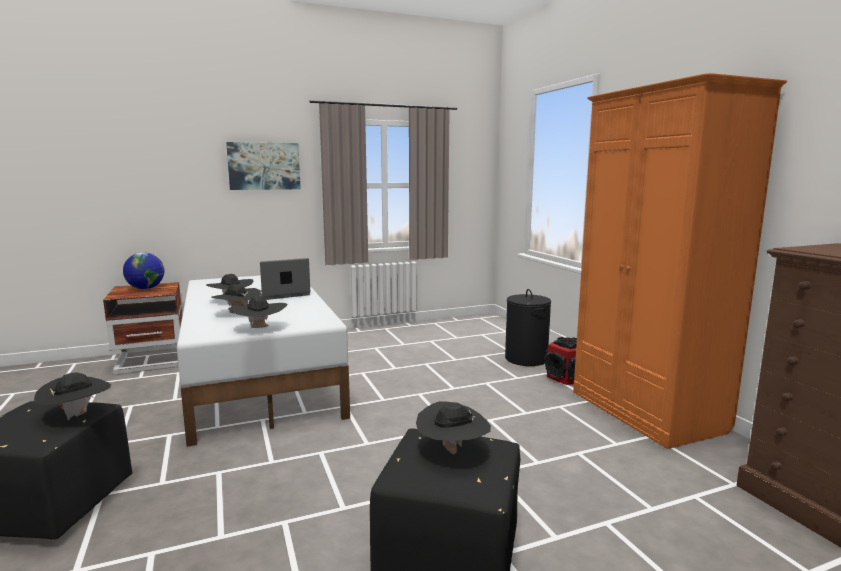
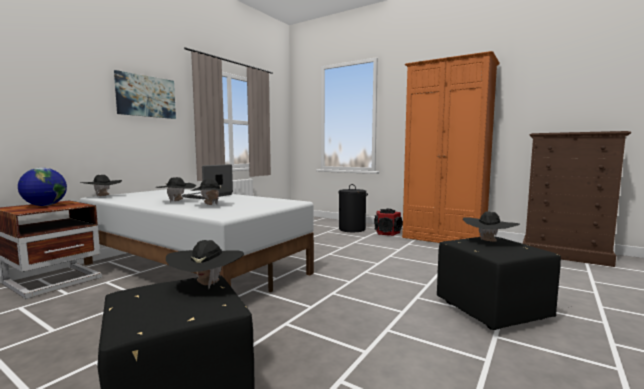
camera: 35 degrees left, 5 degrees down
black hat [228,296,288,328] -> black hat moved to [80,175,122,196]

